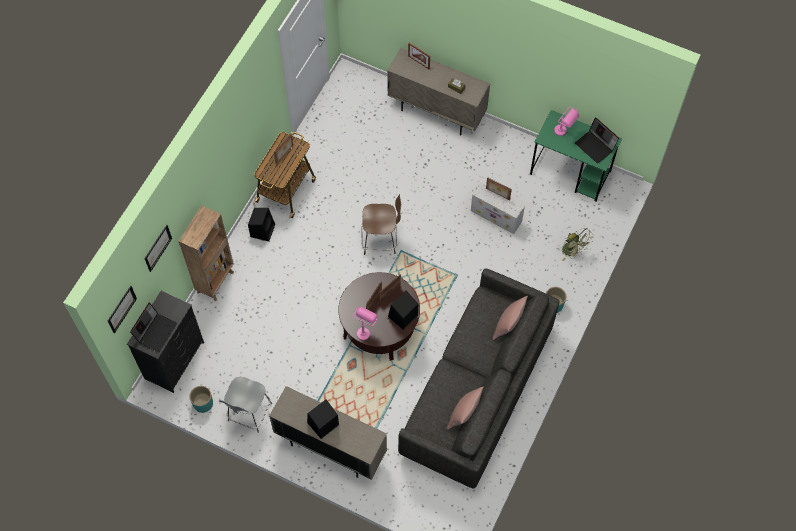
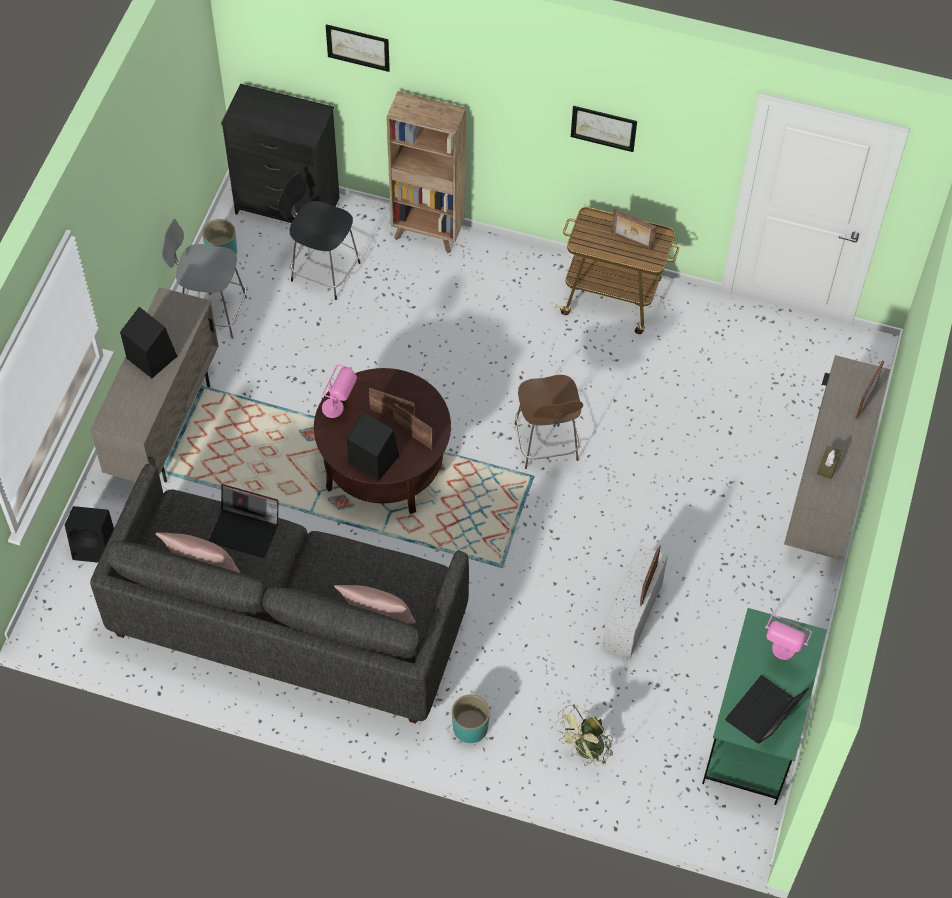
camera: 80 degrees right, 5 degrees down
picture [108,286,137,334] -> picture moved to [571,106,637,152]
laptop [130,302,177,352] -> laptop moved to [209,484,279,558]
black speaker [248,208,275,242] -> black speaker moved to [65,506,114,563]
none -> black chair [278,172,360,300]

